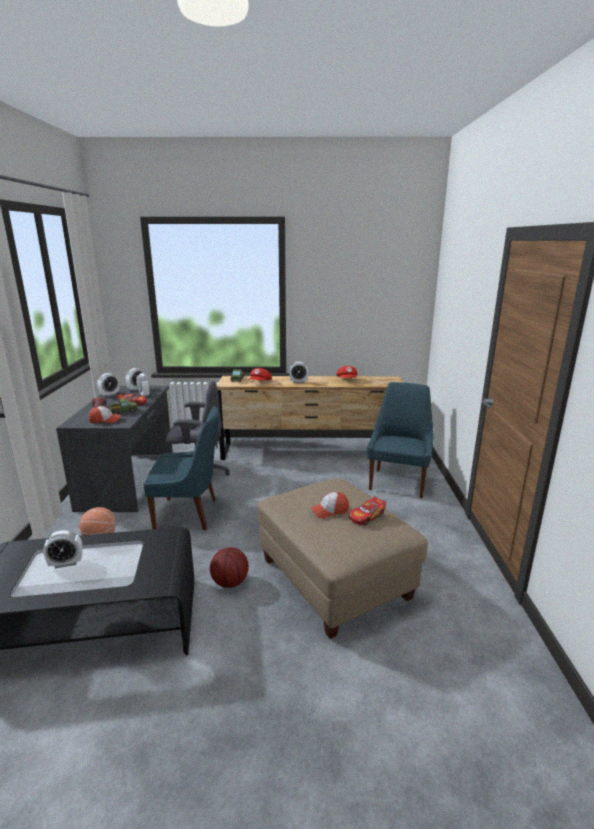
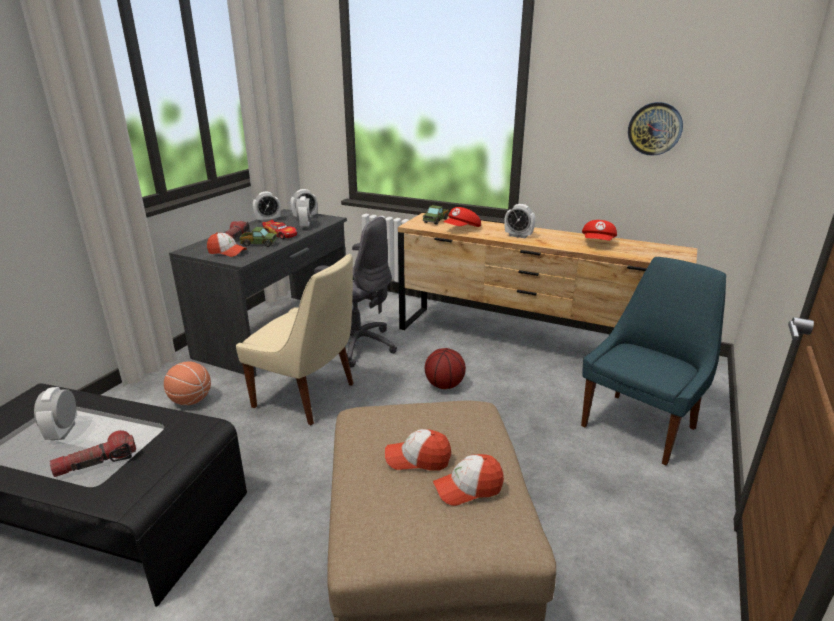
camera: 25 degrees right, 5 degrees up
alarm clock [43,530,83,569] -> alarm clock turned 75 degrees clockwise [34,387,77,440]
blue chair [143,406,219,530] -> beige chair [236,254,353,425]
basketball [210,547,249,588] -> basketball moved to [425,348,466,389]
toy car [349,496,386,525] -> cap [433,454,504,506]
none -> flashlight [50,430,136,477]
none -> wall clock [628,102,683,156]

